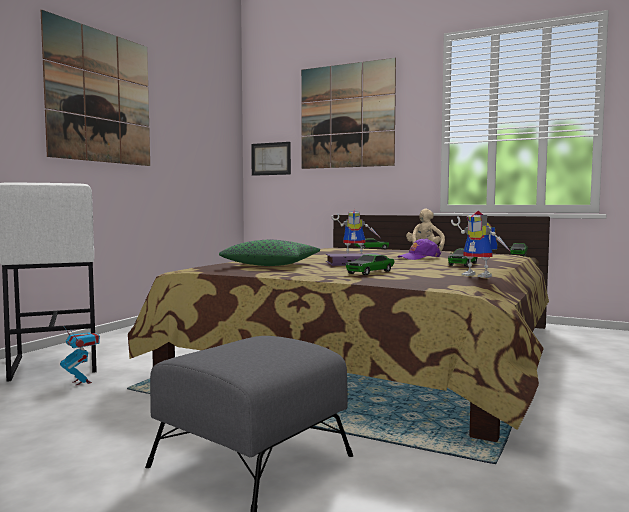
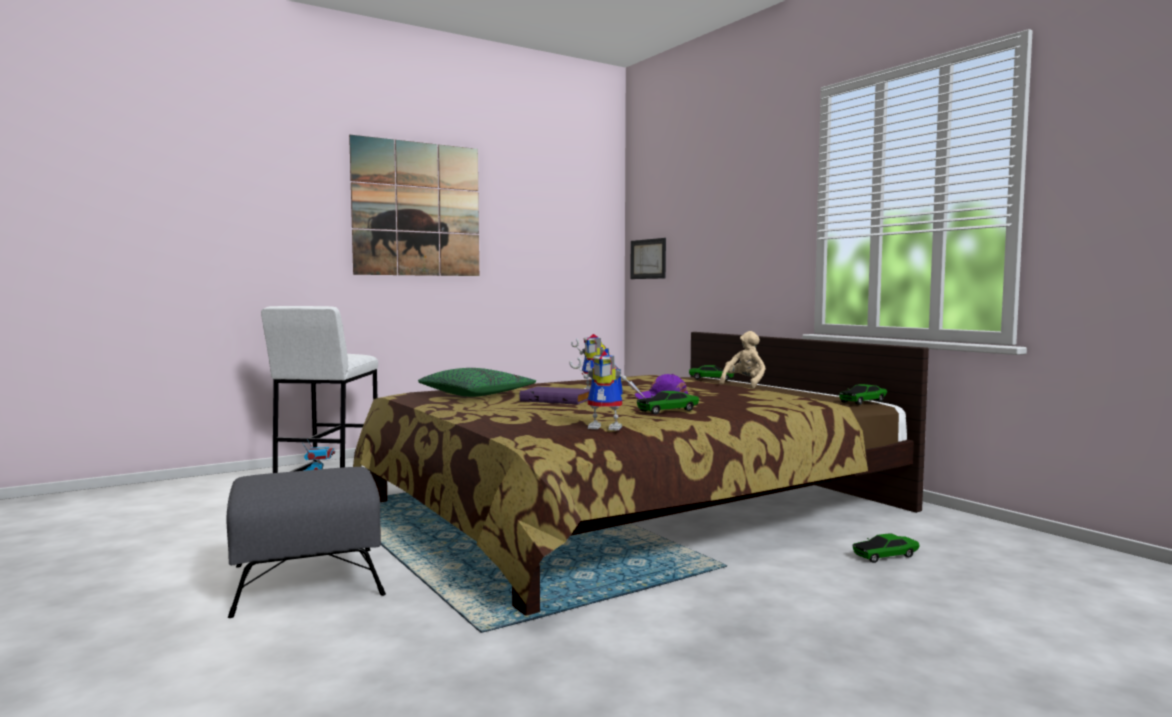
camera: 30 degrees right, 0 degrees up
picture [301,58,396,169] -> none
toy car [346,254,395,275] -> toy car moved to [853,534,920,563]
toy robot [451,211,512,278] -> toy robot turned 60 degrees counterclockwise [569,351,647,431]

